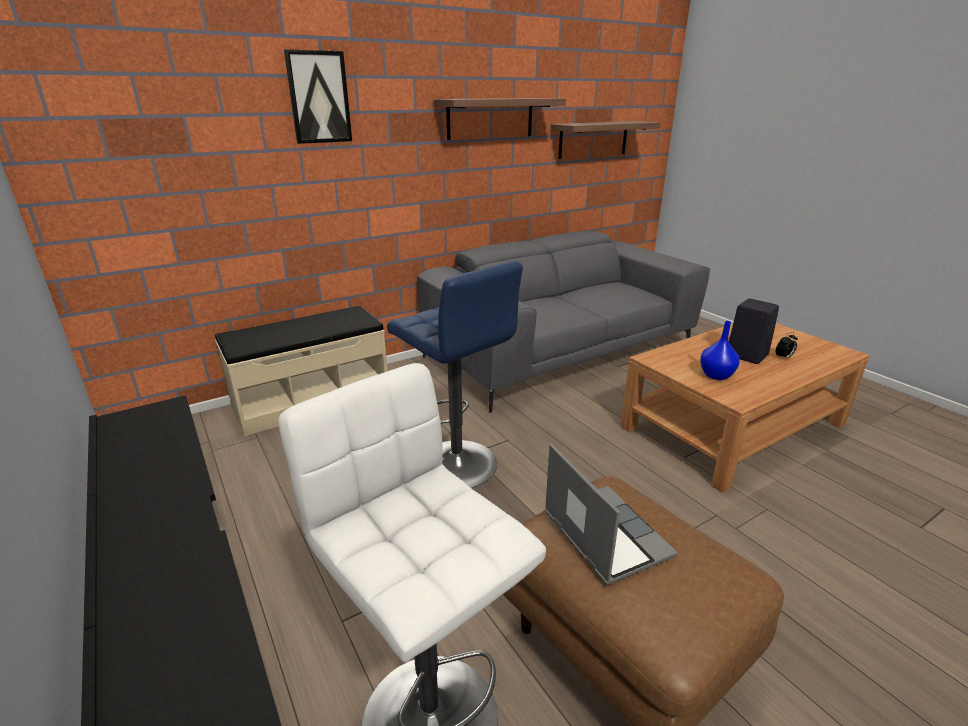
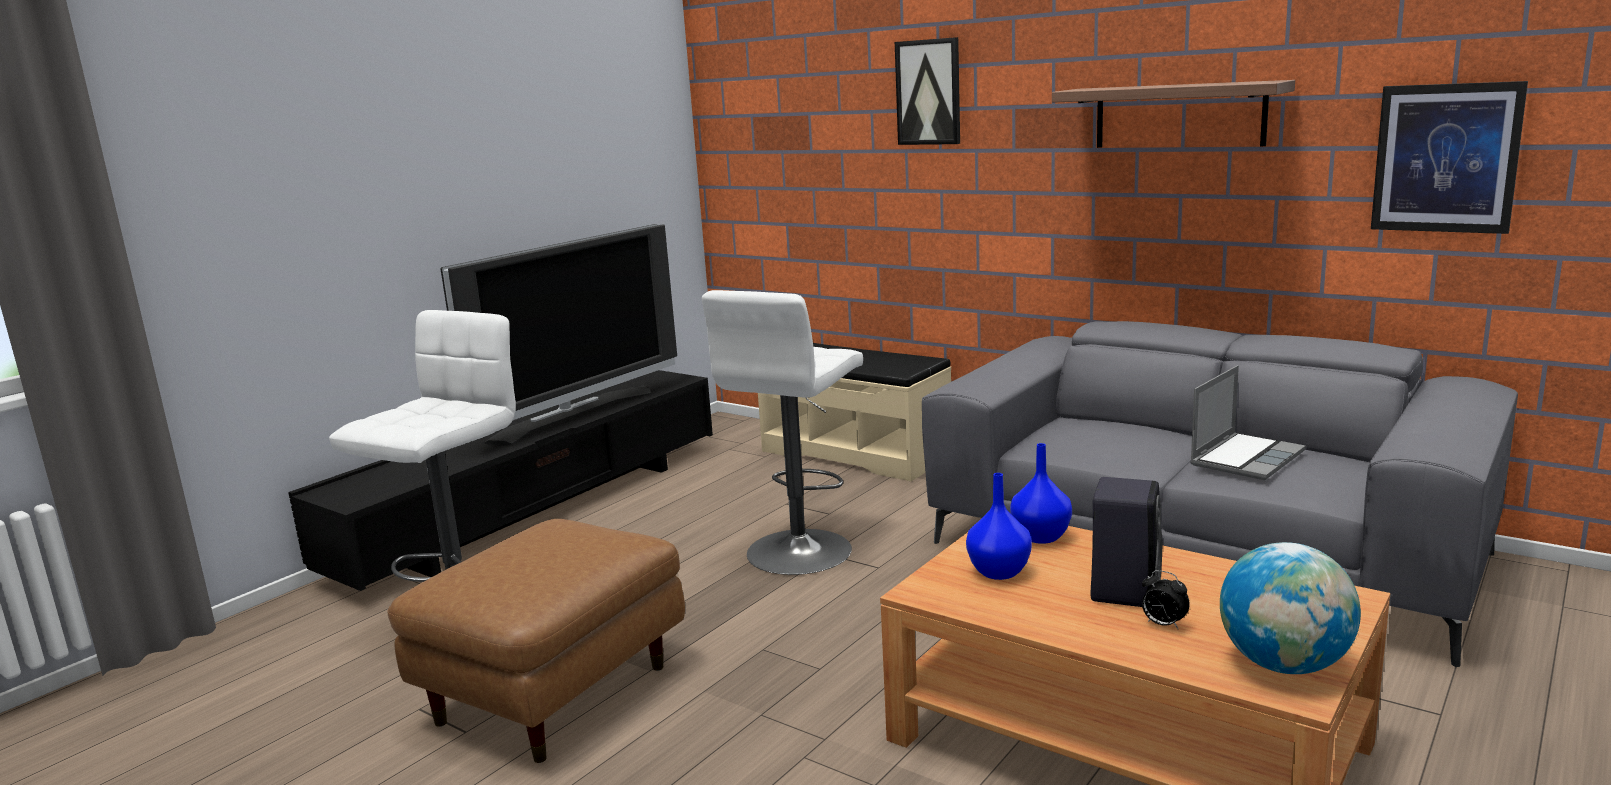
camera: 70 degrees right, 10 degrees down
blue stool [387,261,523,488] -> white stool [702,290,863,575]
laptop [544,444,678,585] -> laptop moved to [1190,365,1306,480]
shelf [551,121,660,159] -> picture [1371,81,1528,234]
none -> television [441,224,677,445]
none -> blue vase [1010,443,1072,544]
none -> globe [1220,542,1361,674]

